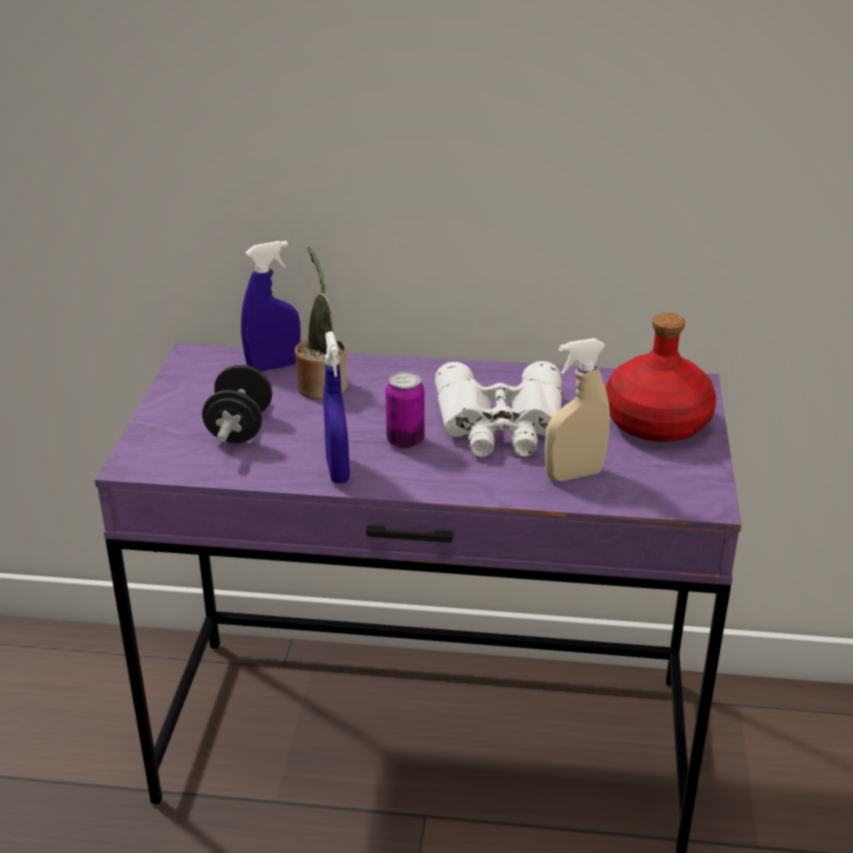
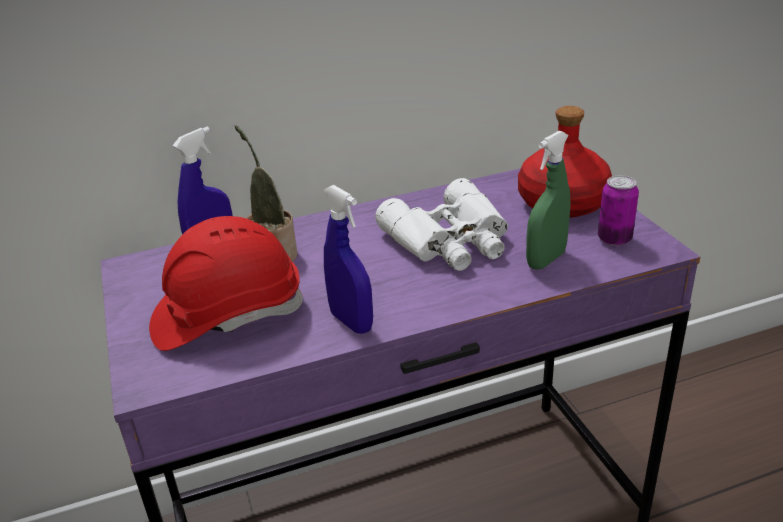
camera: 25 degrees left, 0 degrees up
black dumbbell [202,365,272,443] -> red hard hat [149,216,303,351]
can [386,372,425,449] -> can moved to [598,175,639,246]
beige spray bottle [545,338,610,481] -> green spray bottle [526,131,571,270]

